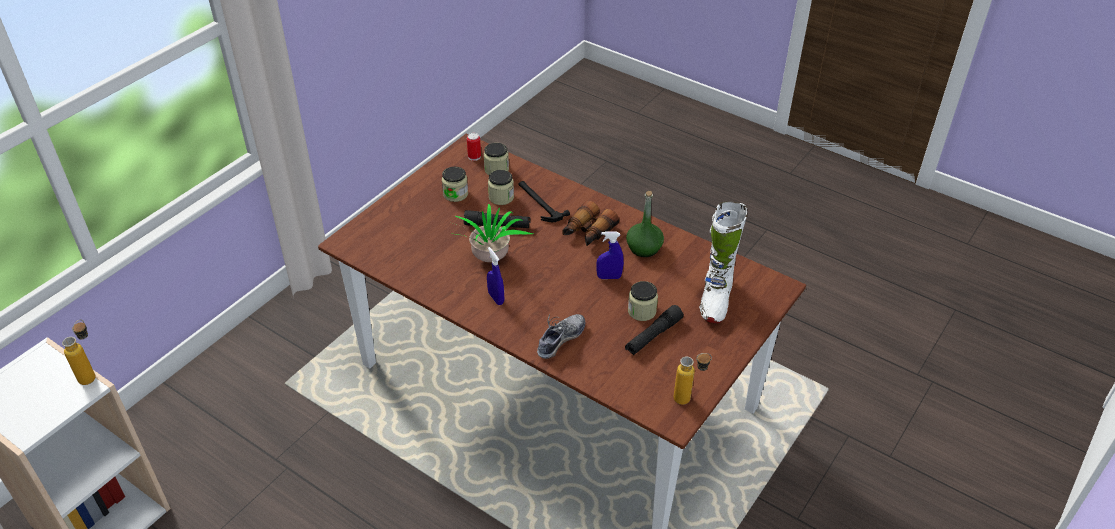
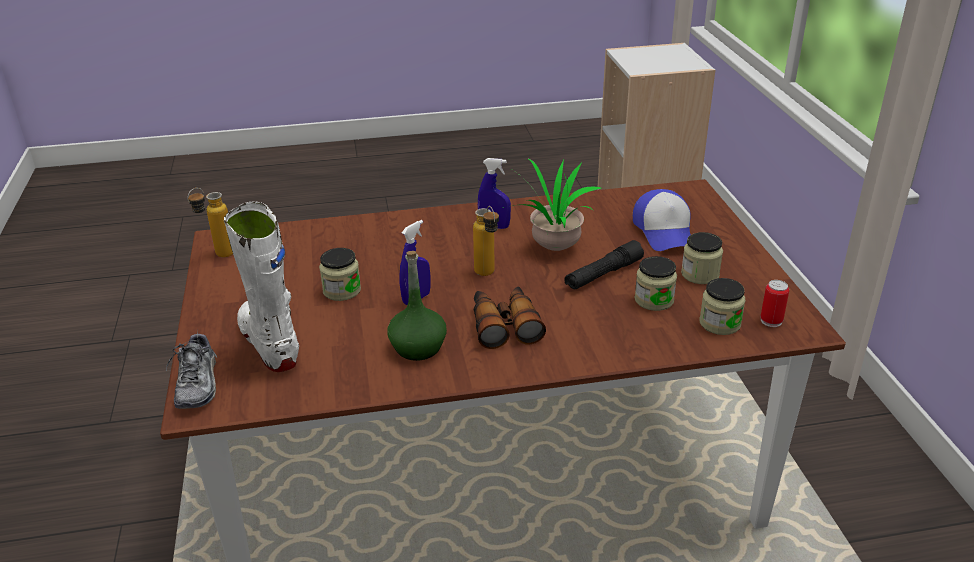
camera: 135 degrees right, 10 degrees down
bottle [62,319,96,385] -> bottle moved to [473,206,499,276]
hammer [518,181,570,222] -> none
shoe [537,314,585,359] -> shoe moved to [166,330,217,409]
black flashlight [625,305,684,355] -> none
none -> cap [633,189,691,251]

